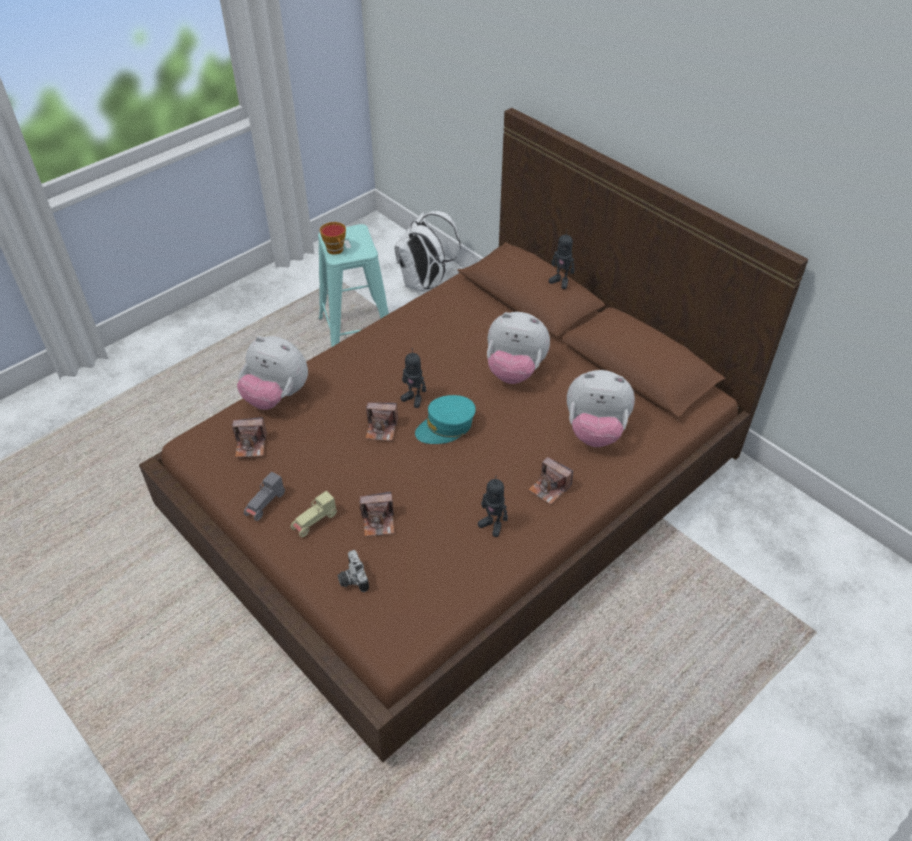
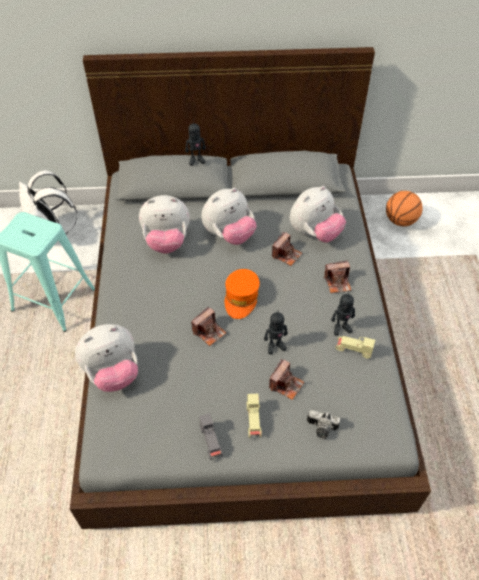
camera: 50 degrees left, 5 degrees up
brown bed [139,108,808,762] -> grey bed [70,47,431,529]
camera [232,417,267,458] -> camera moved to [272,232,302,266]
cup [320,222,346,255] -> none
toy robot [400,348,426,408] -> toy robot moved to [264,312,288,355]
turquoise cap [415,395,476,444] -> orange cap [225,269,260,319]
none -> plush toy [139,195,190,254]
none -> beige toy car [335,336,375,359]
none -> basketball [386,191,422,226]

